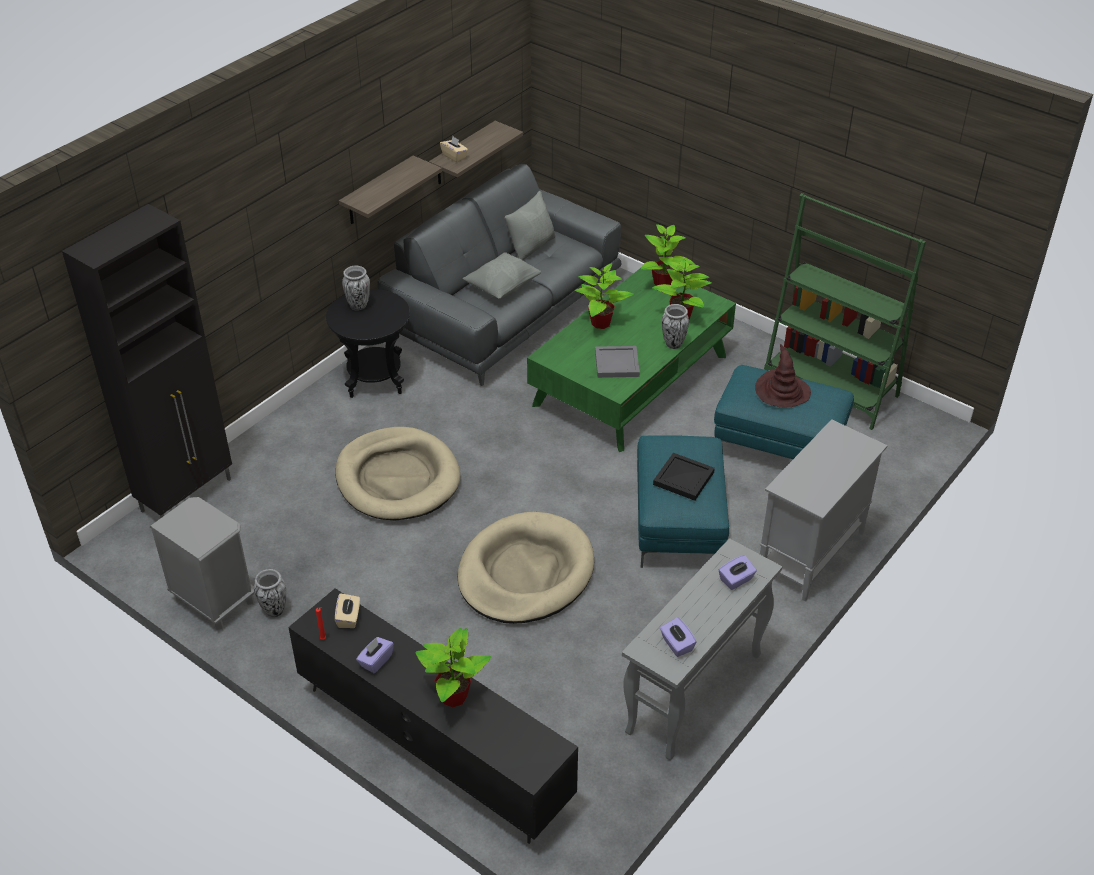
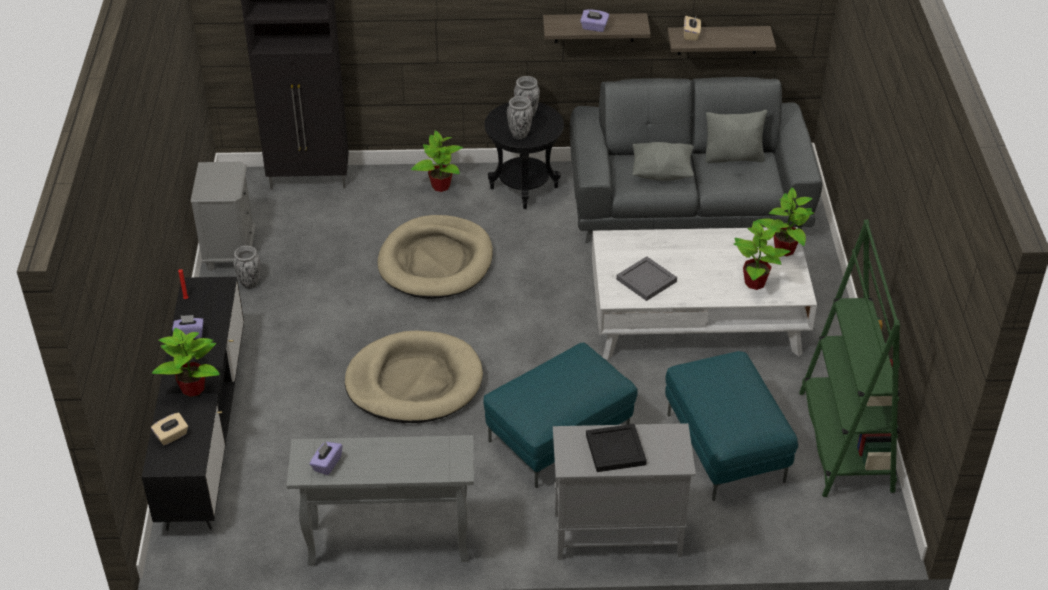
camera: 50 degrees right, 0 degrees up
beige tissue box [335,593,360,628] -> beige tissue box moved to [151,413,188,446]
green coffee table [527,268,736,452] -> white coffee table [592,227,817,360]
potted plant [575,263,634,329] -> potted plant moved to [411,130,463,192]
black tray [653,453,715,501] -> black tray moved to [586,424,647,472]
vase [662,304,689,349] -> vase moved to [507,96,533,139]
purple tissue box [719,555,757,590] -> purple tissue box moved to [580,9,609,32]
brown hat [755,344,811,407] -> none

